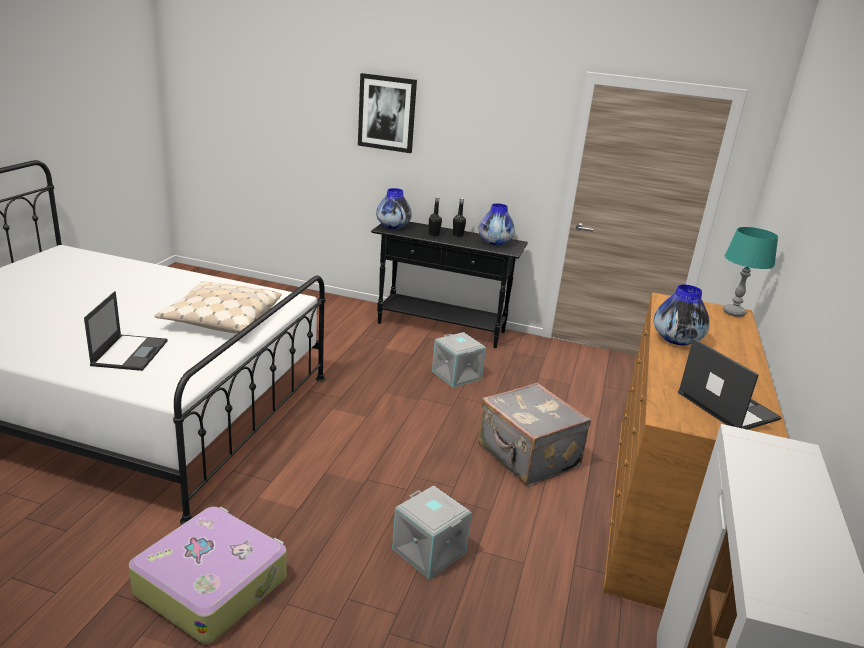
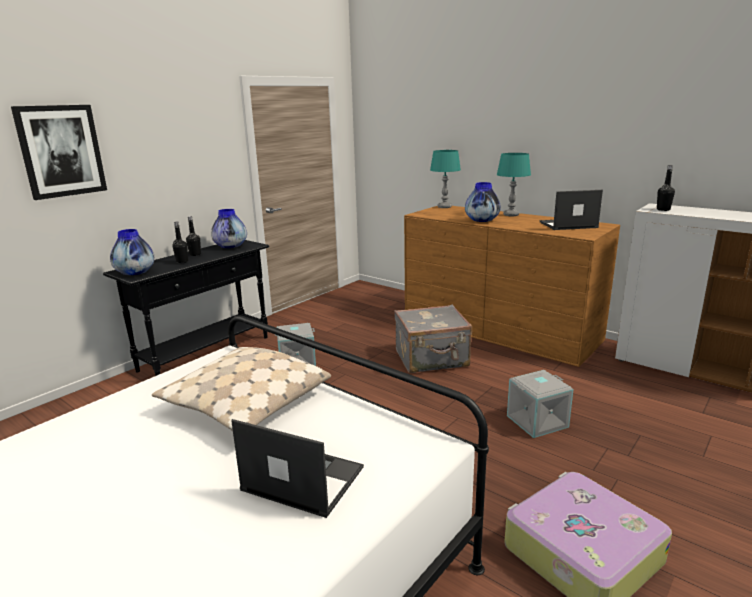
camera: 65 degrees left, 5 degrees down
none -> turquoise table lamp [497,153,531,216]
none -> black bottle [657,165,675,211]

